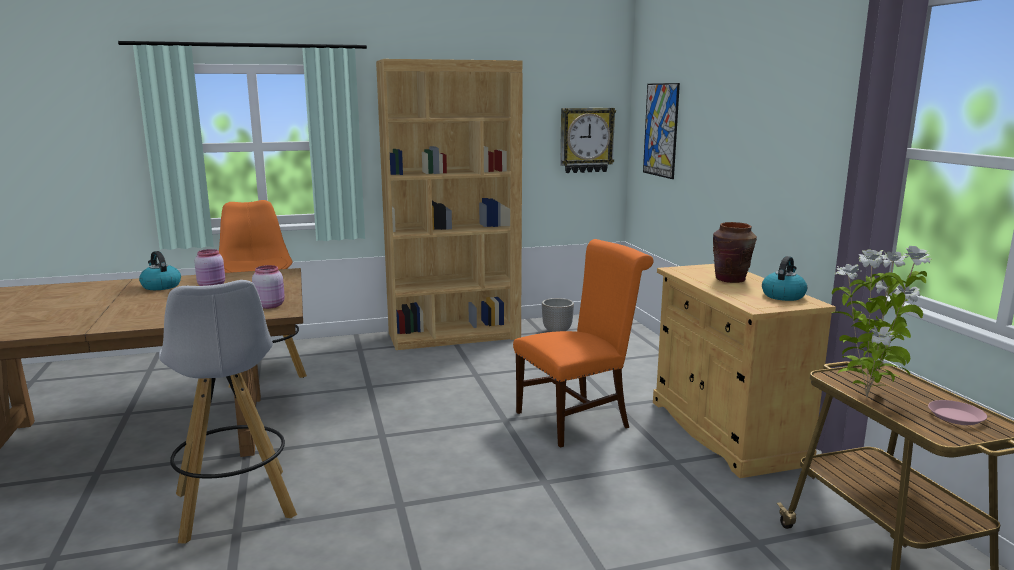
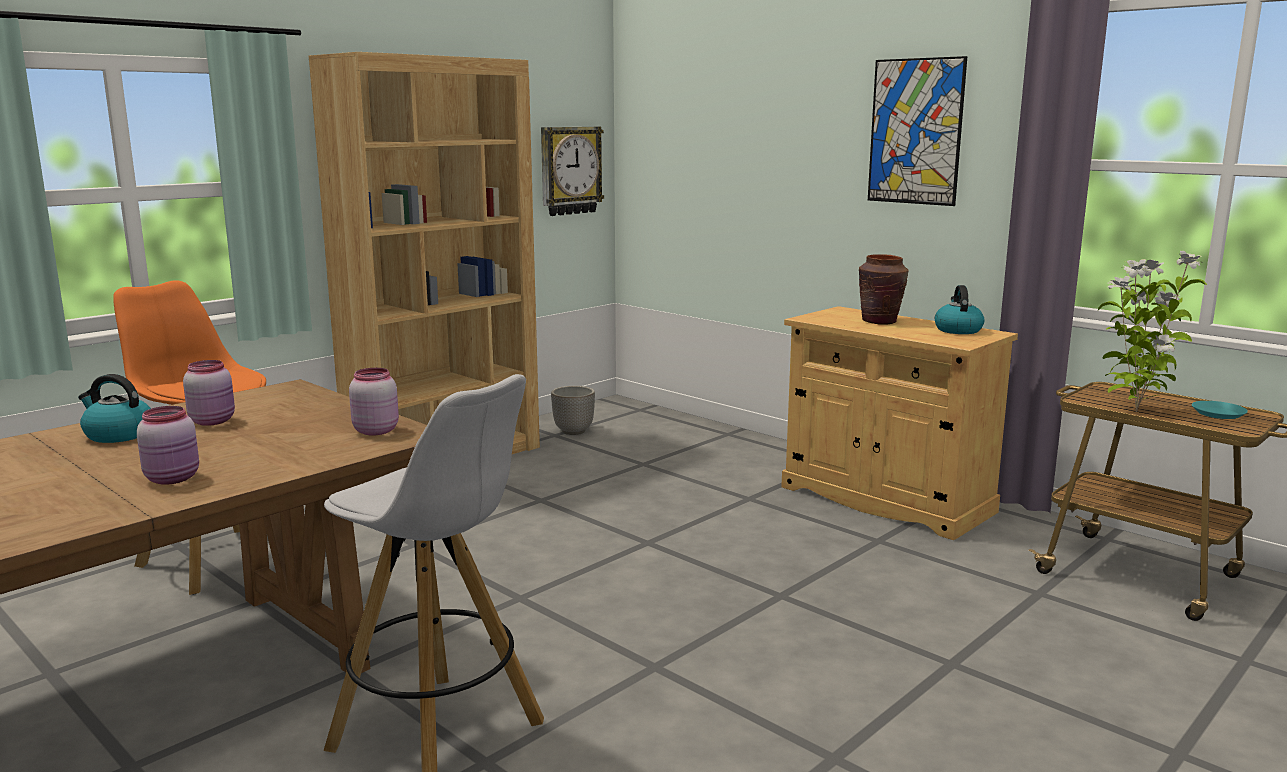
camera: 30 degrees left, 0 degrees up
orange chair [513,239,654,448] -> none
picture [643,83,680,179] -> picture moved to [868,56,967,206]
pink plate [928,400,987,425] -> turquoise plate [1192,401,1248,419]
none -> pink jar [137,406,199,485]

